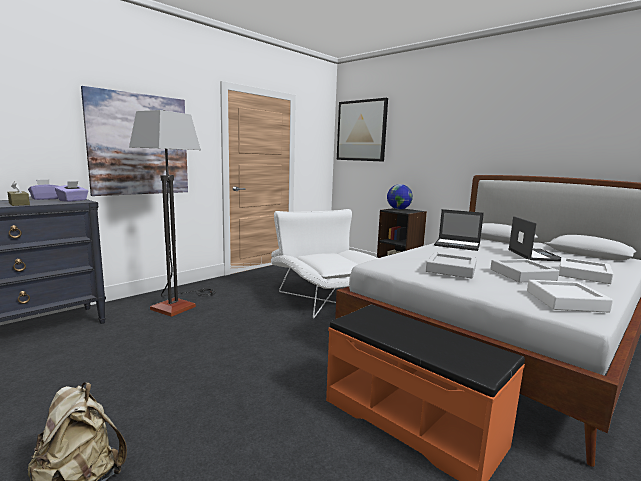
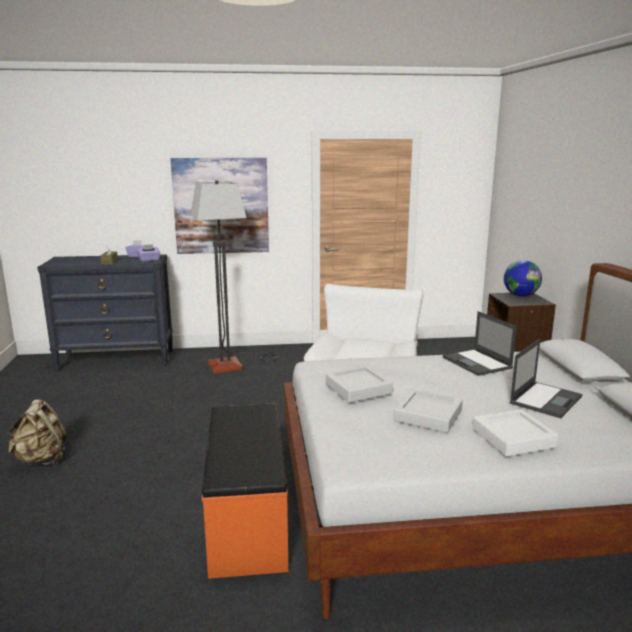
camera: 40 degrees right, 5 degrees up
picture [337,98,388,162] -> none
white tray [527,280,613,312] -> none

